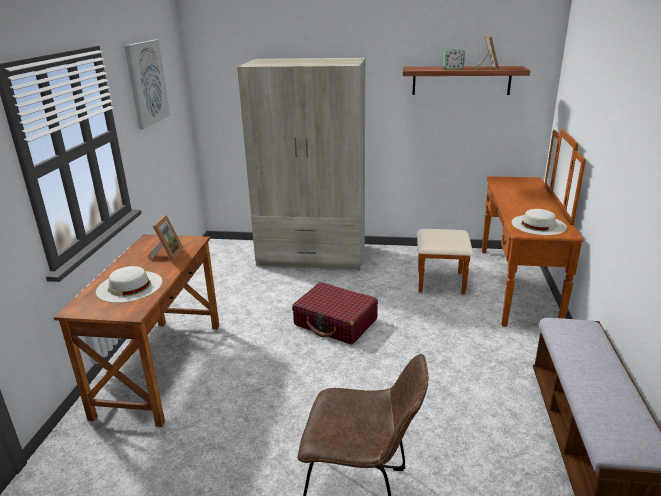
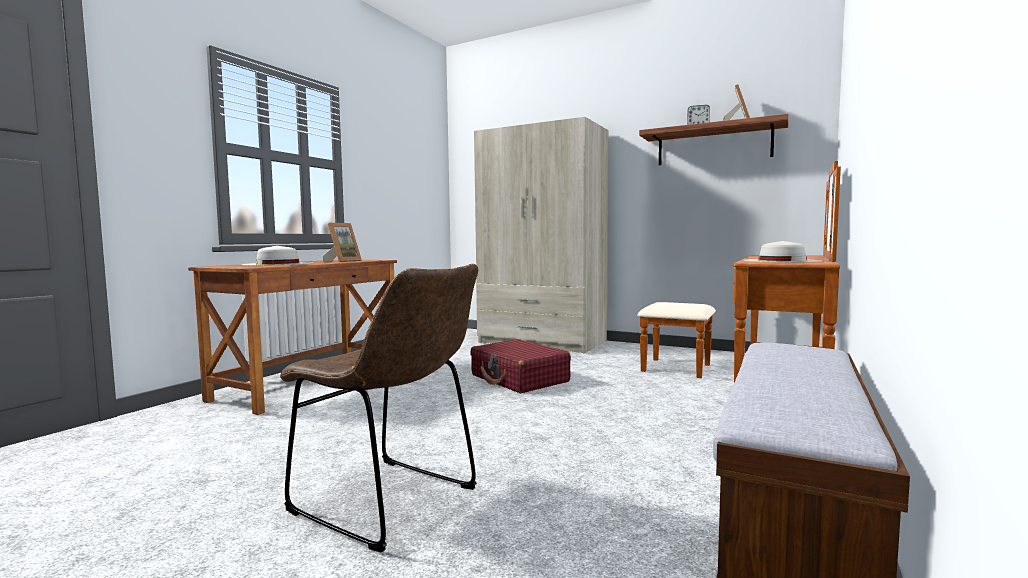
camera: 20 degrees right, 20 degrees down
picture [124,40,170,129] -> none

